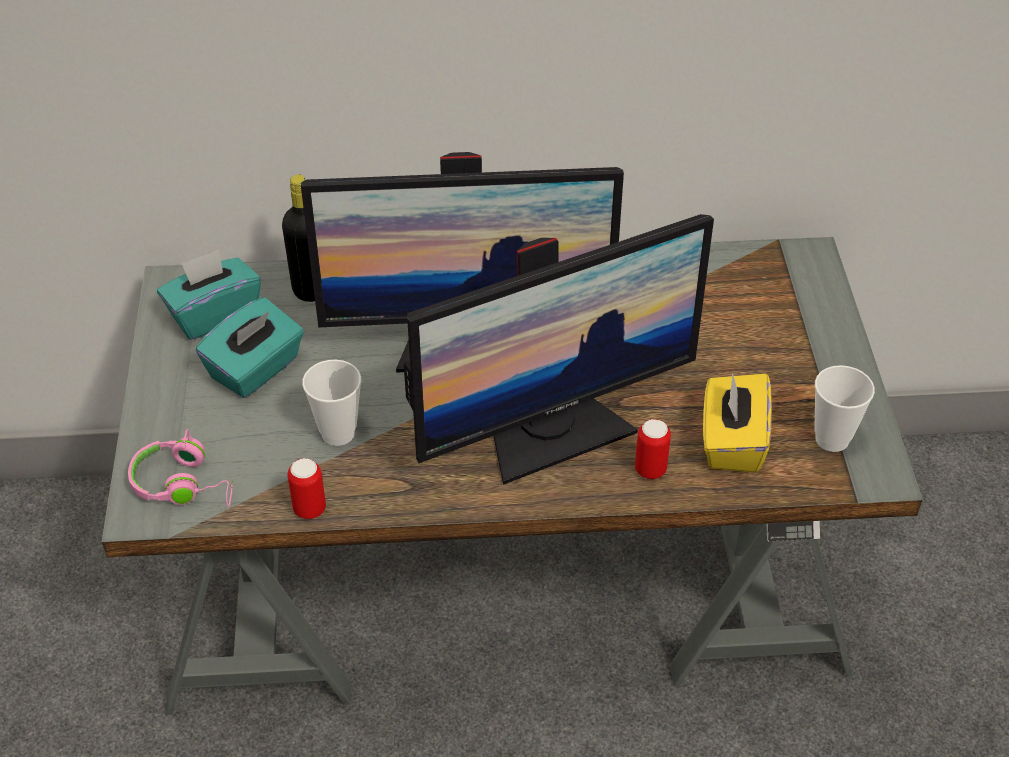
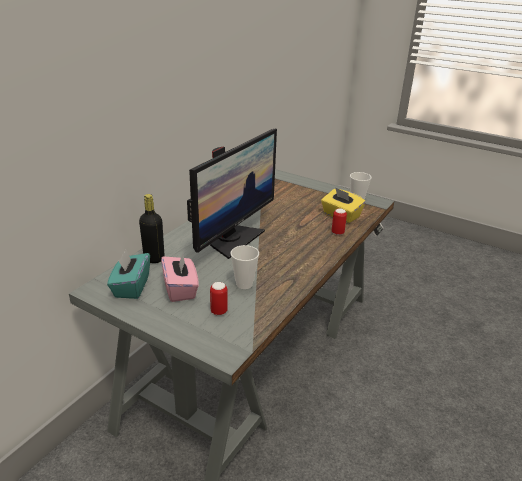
camera: 55 degrees left, 15 degrees down
pink headphones [128,429,233,507] -> none
turquoise tissue box [196,297,304,398] -> pink tissue box [161,254,199,302]
can [288,458,326,519] -> can moved to [210,282,228,315]
monitor [404,214,714,485] -> none

